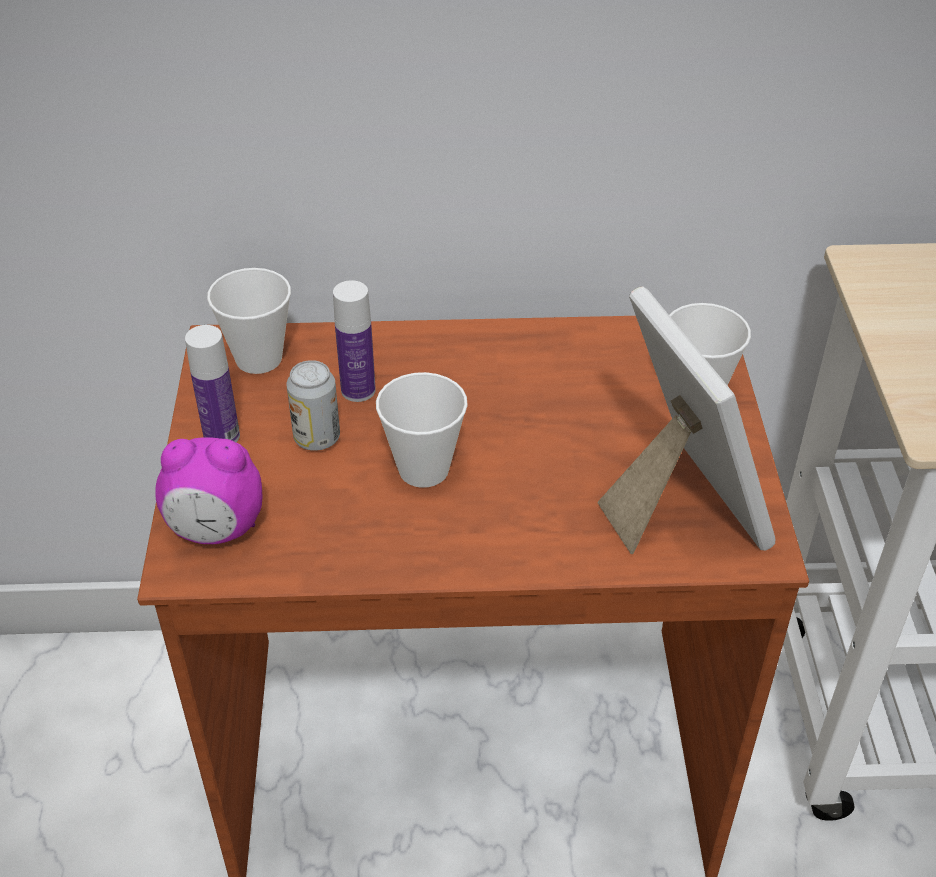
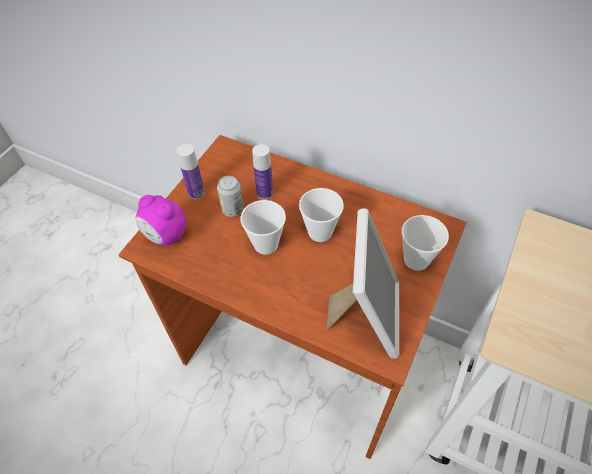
camera: 30 degrees right, 10 degrees up
cup [207,268,291,374] -> cup moved to [299,188,344,242]

